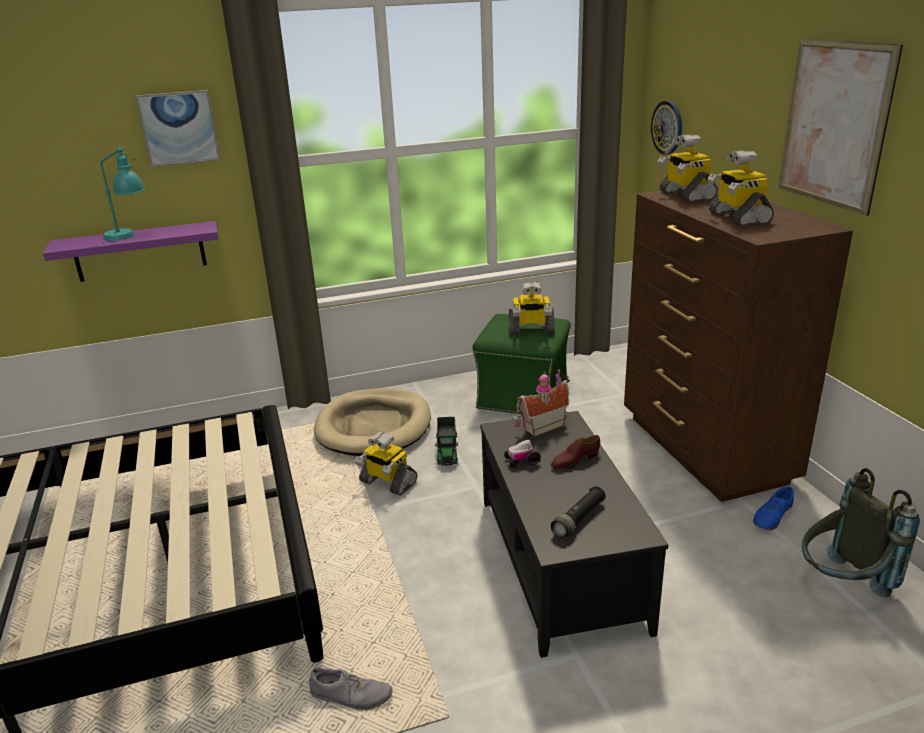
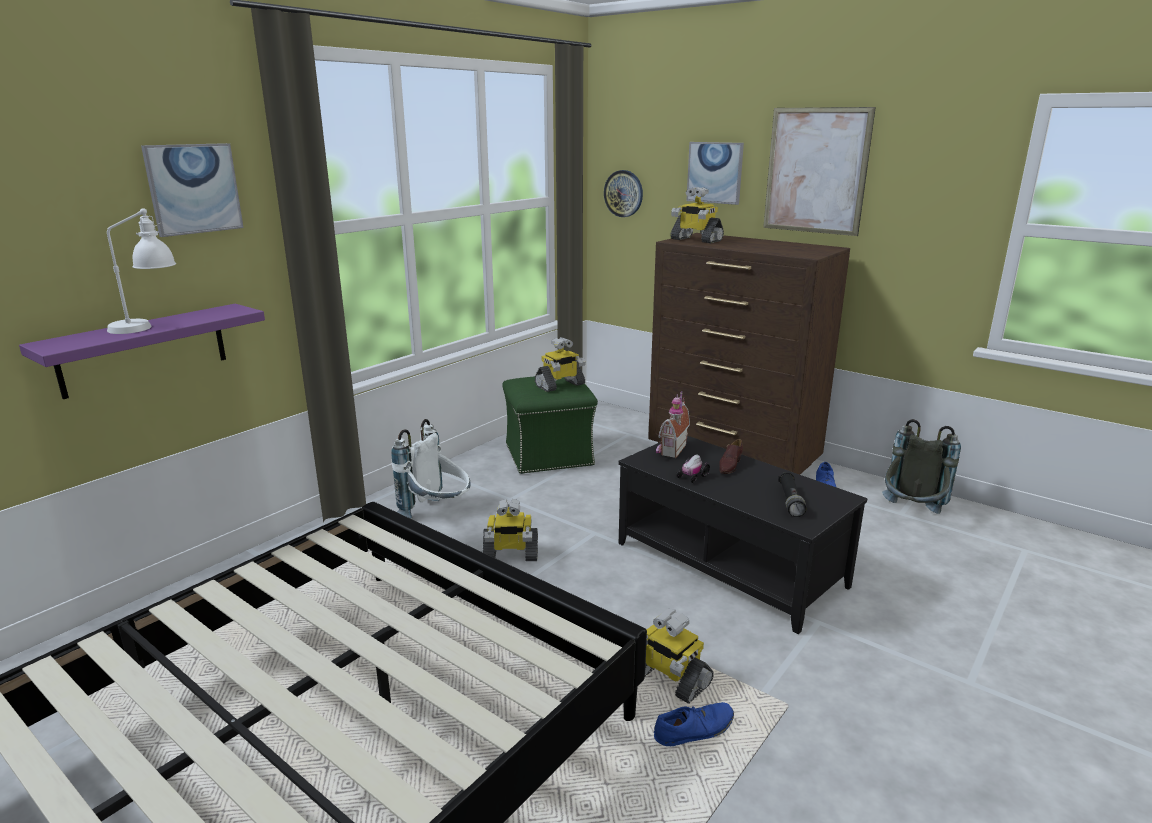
camera: 35 degrees left, 5 degrees down
turquoise table lamp [100,148,145,241] -> white table lamp [107,208,176,334]
grey shoe [309,668,393,710] -> blue shoe [654,702,734,746]
beige dog bed [314,388,431,457] -> white backpack [391,419,471,518]
toy truck [435,417,458,466] -> none
toy robot [707,150,774,227] -> toy robot moved to [645,609,714,704]
none -> picture [686,142,744,205]

